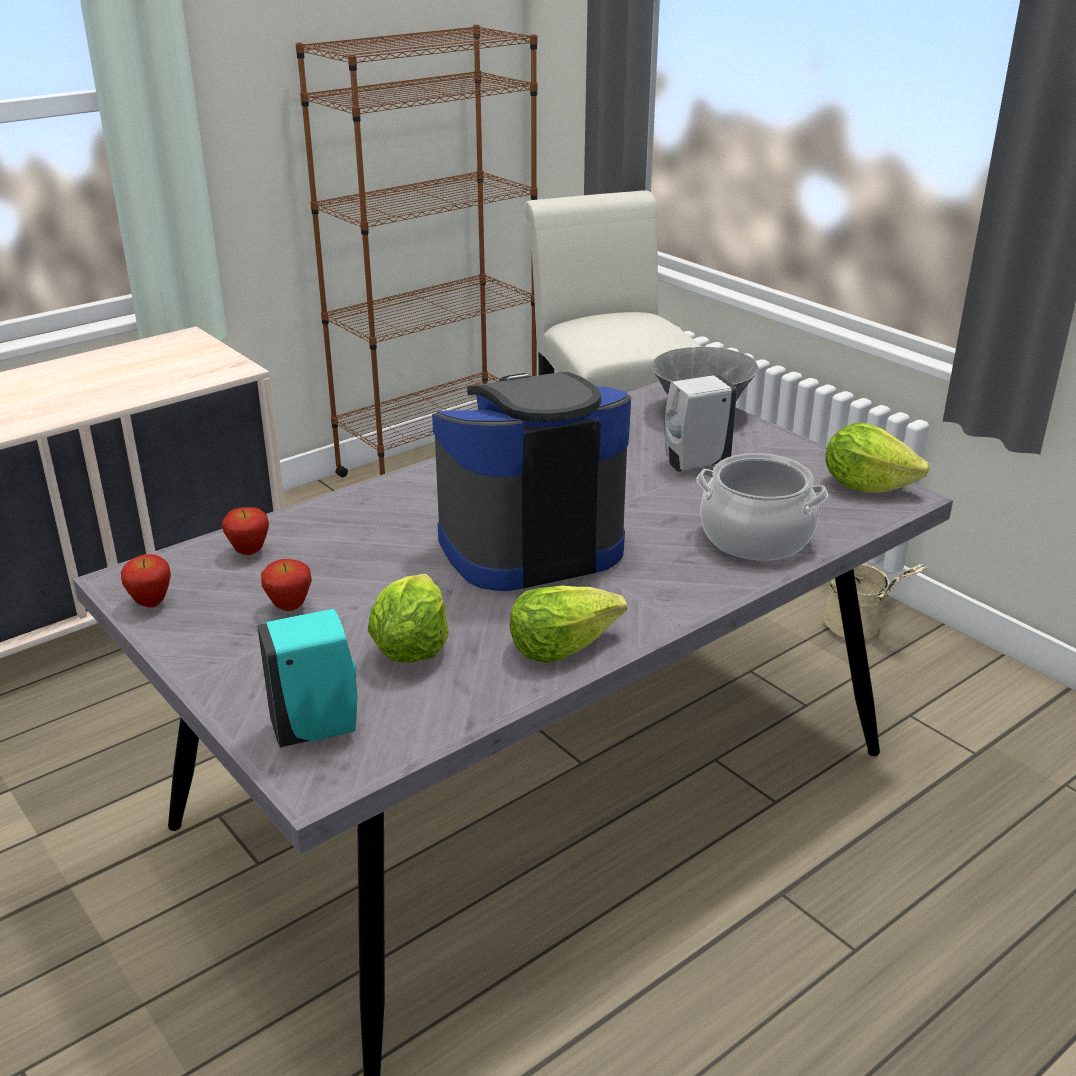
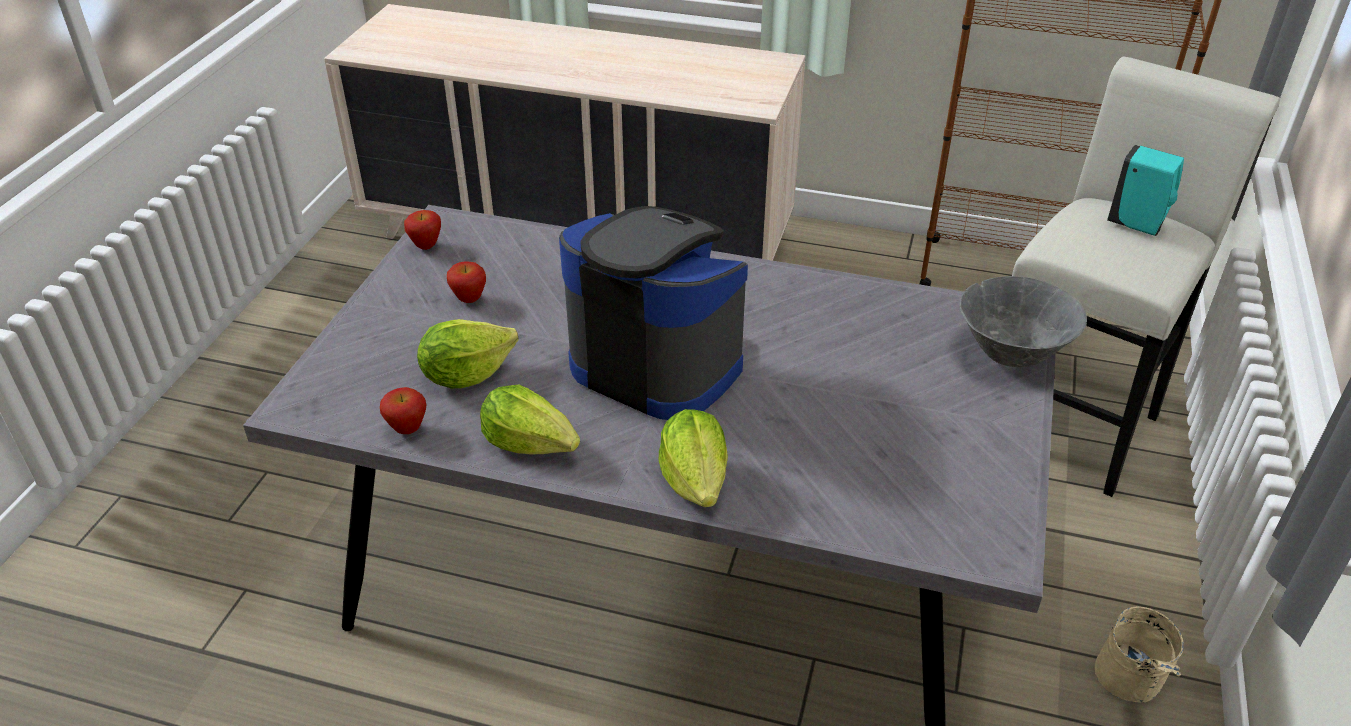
camera: 55 degrees right, 10 degrees up
apple [222,507,269,555] -> apple moved to [380,387,427,434]
turquoise soap dispenser [257,609,357,748] -> turquoise soap dispenser moved to [1107,145,1184,236]
white soap dispenser [664,375,737,472] -> none
cooking pot [696,453,828,561] -> none
lettuce [825,423,930,493] -> lettuce moved to [659,409,728,507]

